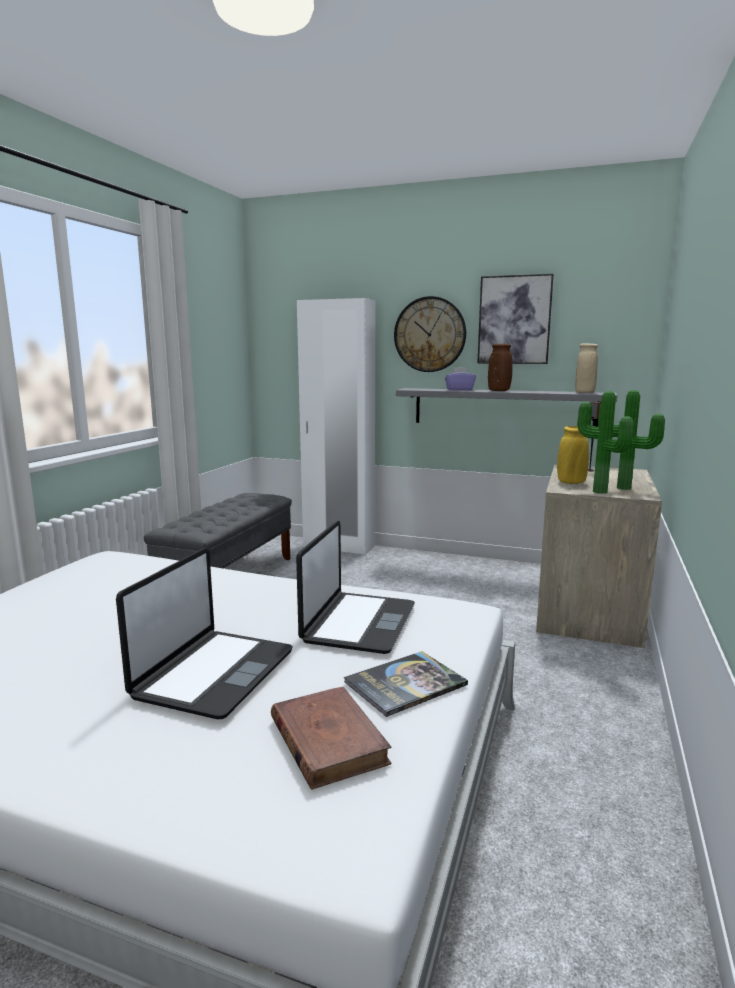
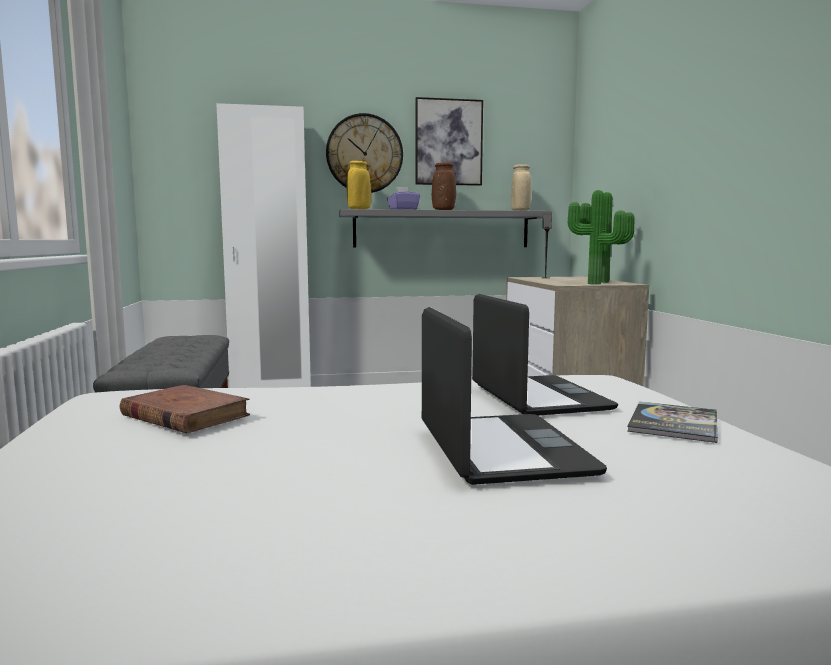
camera: 30 degrees left, 5 degrees down
brown book [271,687,392,790] -> brown book moved to [120,385,250,433]
yellow vase [557,426,589,484] -> yellow vase moved to [347,161,371,209]

